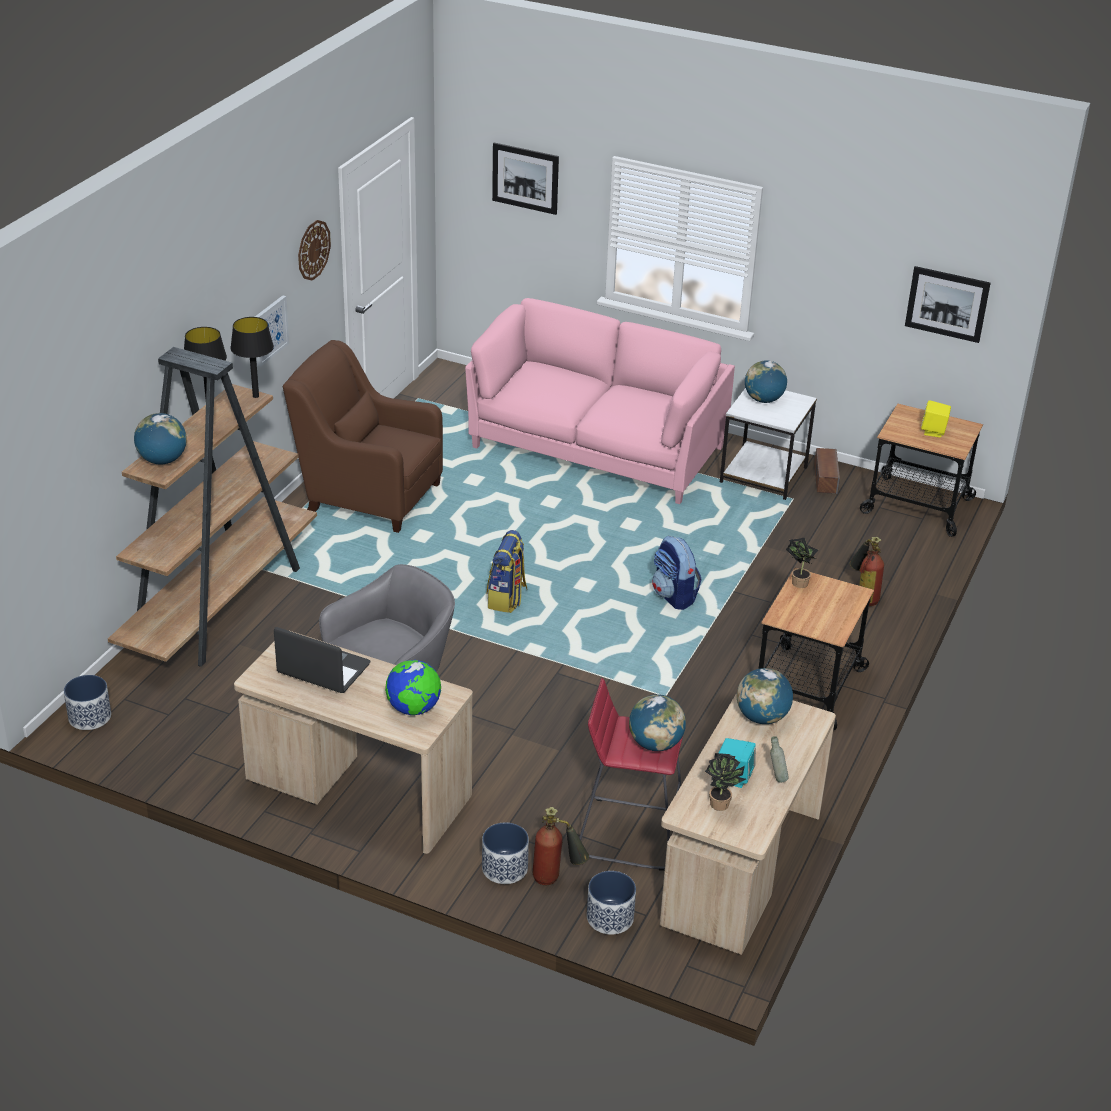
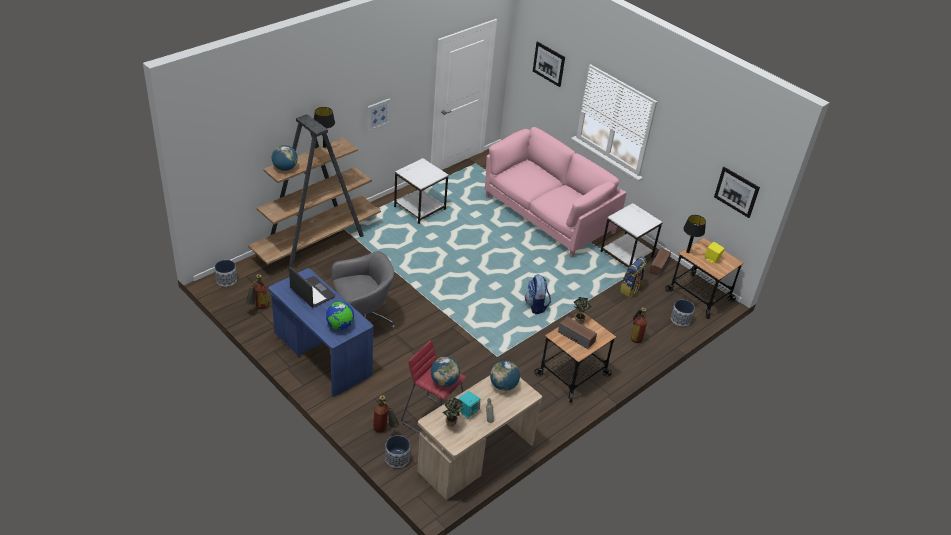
camera: 20 degrees right, 5 degrees up
black table lamp [230,317,274,398] -> black table lamp moved to [683,215,706,253]
beige desk [234,630,473,854] -> blue desk [268,268,373,397]
brown armchair [283,340,443,533] -> white side table [394,158,449,224]
wall clock [298,220,331,281] -> none
planter [482,822,529,884] -> planter moved to [671,300,695,326]
backpack [487,530,528,613] -> backpack moved to [620,256,647,297]
globe [745,361,787,403] -> none
none -> fire extinguisher [246,274,268,309]
none -> speaker [558,317,597,349]

